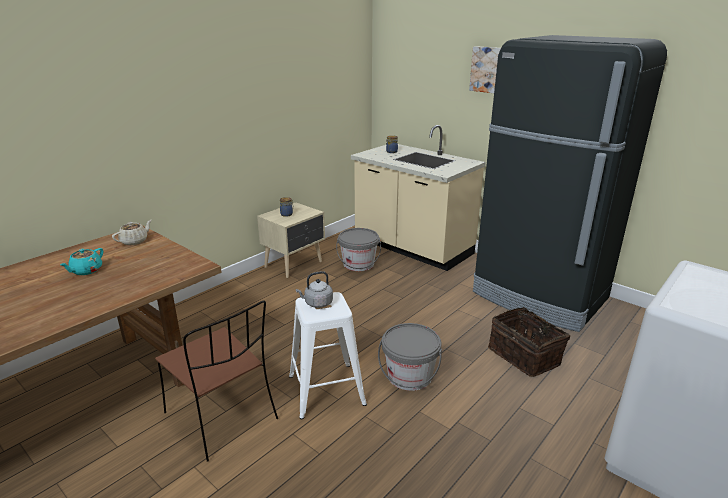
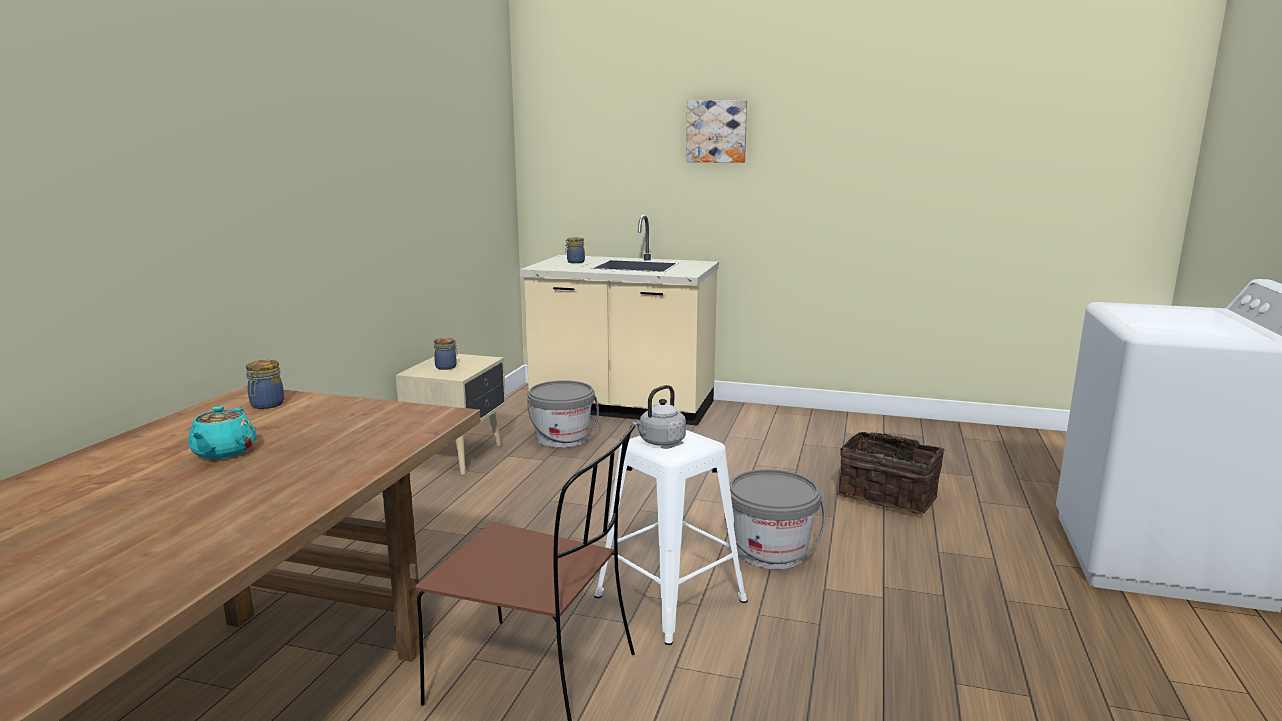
camera: 25 degrees left, 10 degrees down
beige teapot [112,220,152,245] -> jar [246,360,284,409]
black fridge [473,35,667,332] -> none

